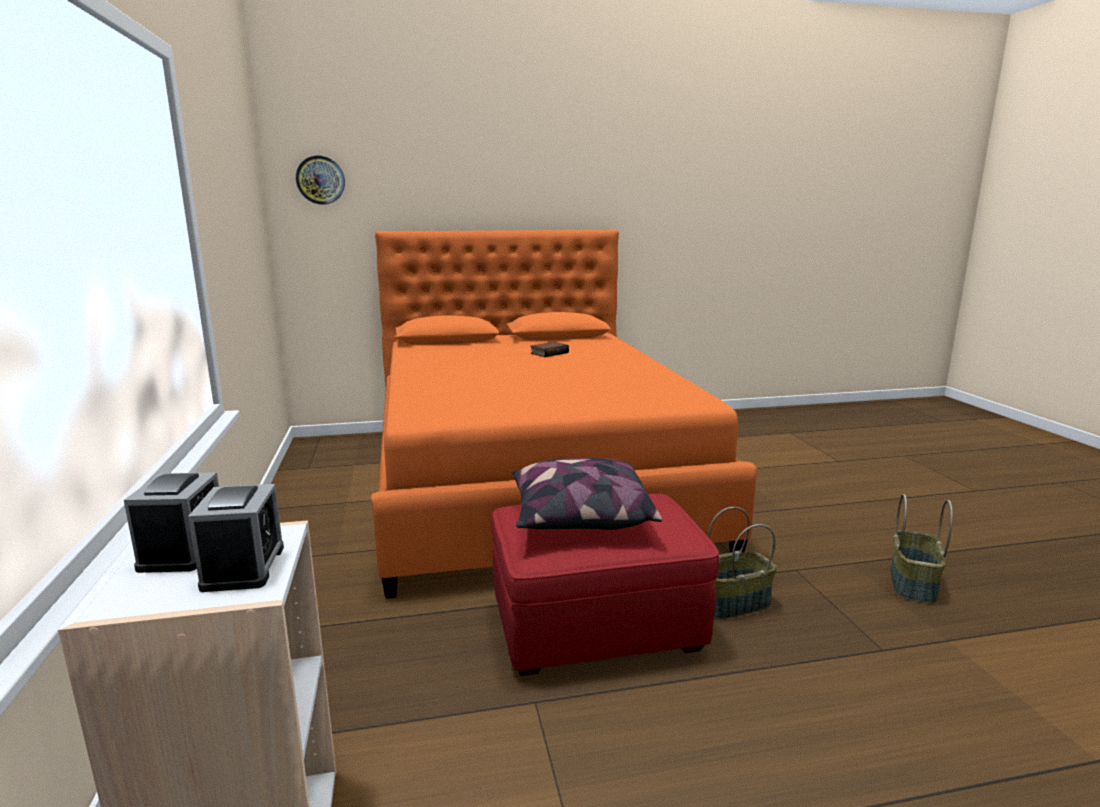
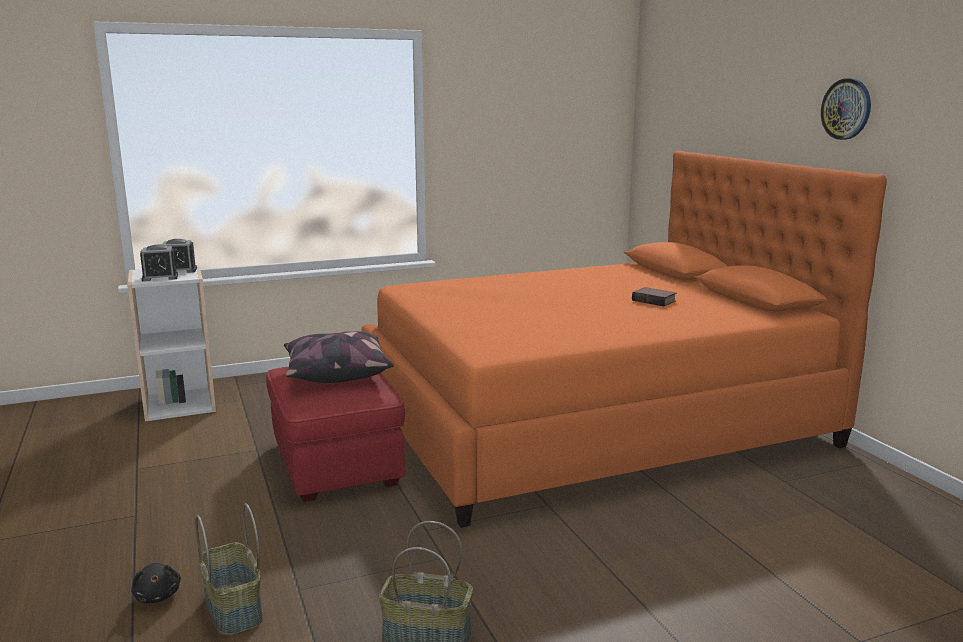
camera: 80 degrees right, 0 degrees up
wall clock [296,156,345,205] -> wall clock moved to [821,78,871,140]
basket [708,507,777,620] -> basket moved to [195,503,263,635]
none -> black plush toy [131,563,181,603]

